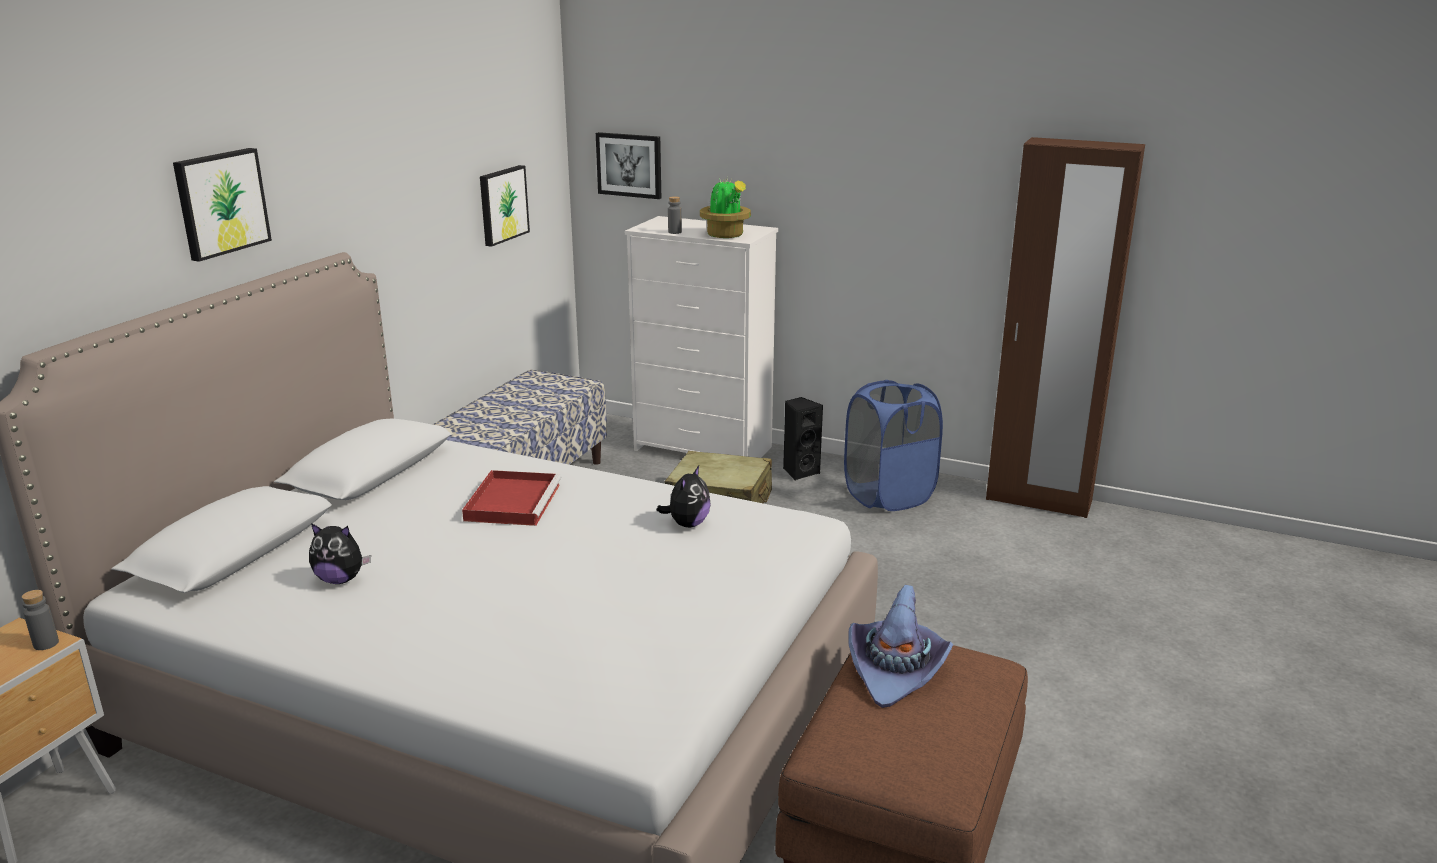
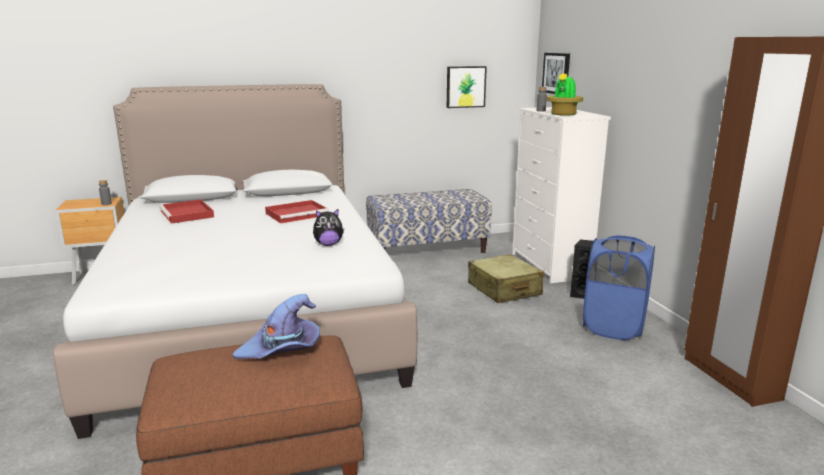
camera: 50 degrees right, 5 degrees down
picture [173,148,272,262] -> none
plush toy [309,523,371,584] -> red tray [159,199,214,224]

